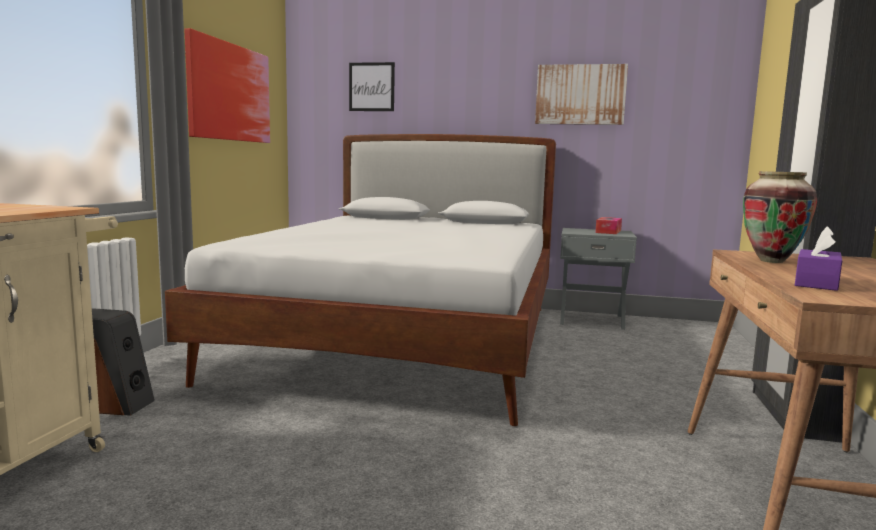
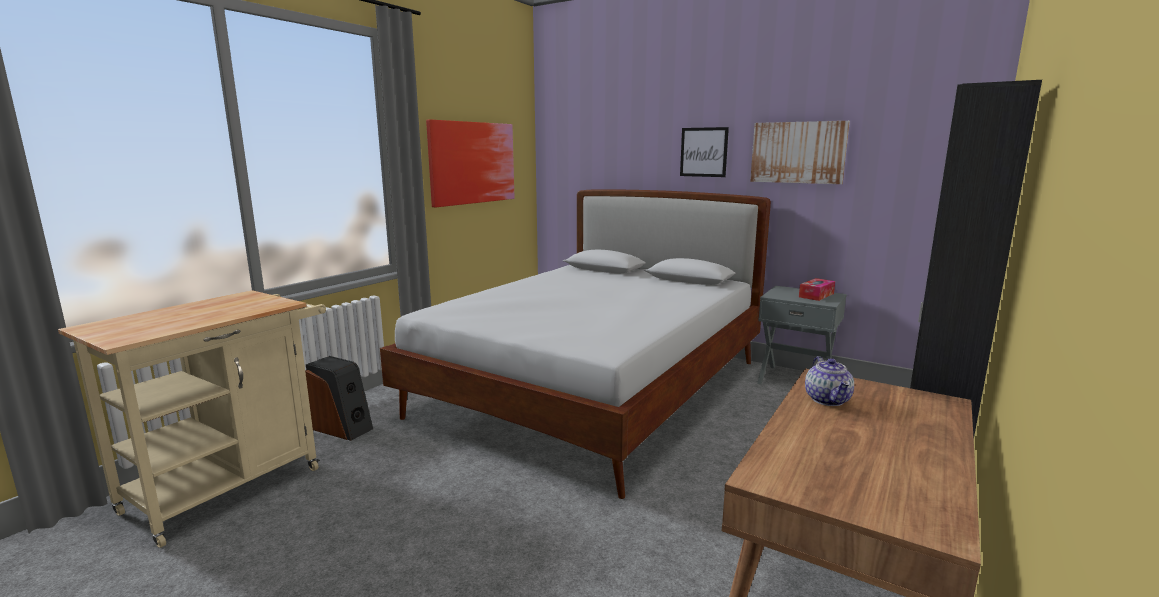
camera: 20 degrees right, 5 degrees up
picture [349,62,395,111] -> picture moved to [680,127,729,177]
vase [743,171,817,263] -> teapot [805,356,854,406]
purple tissue box [795,226,842,291] -> none

